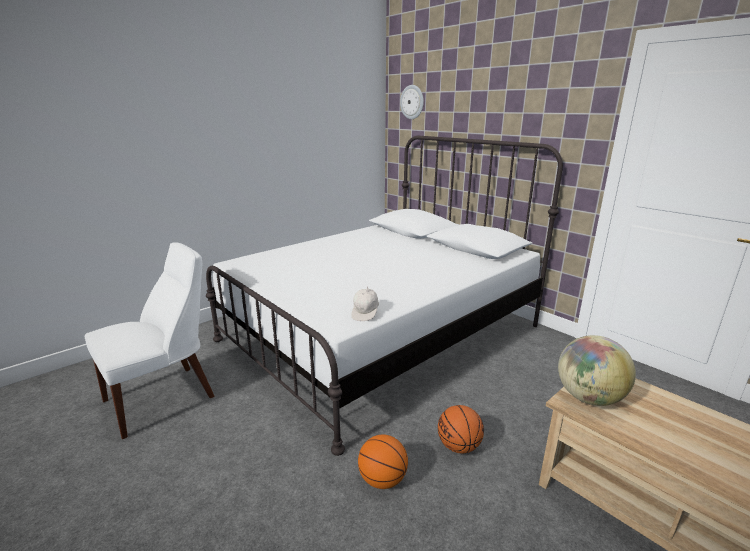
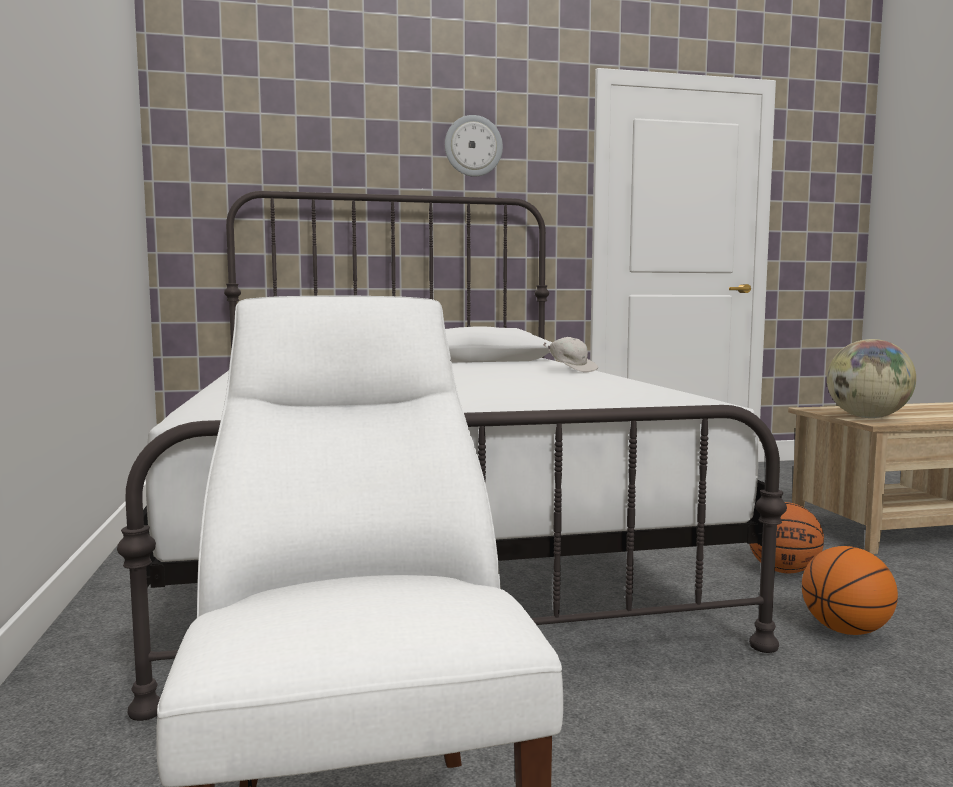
camera: 60 degrees left, 15 degrees down
white cap [351,286,379,321] -> white cap moved to [543,337,598,372]
wall clock [400,85,424,119] -> wall clock moved to [445,115,503,177]

